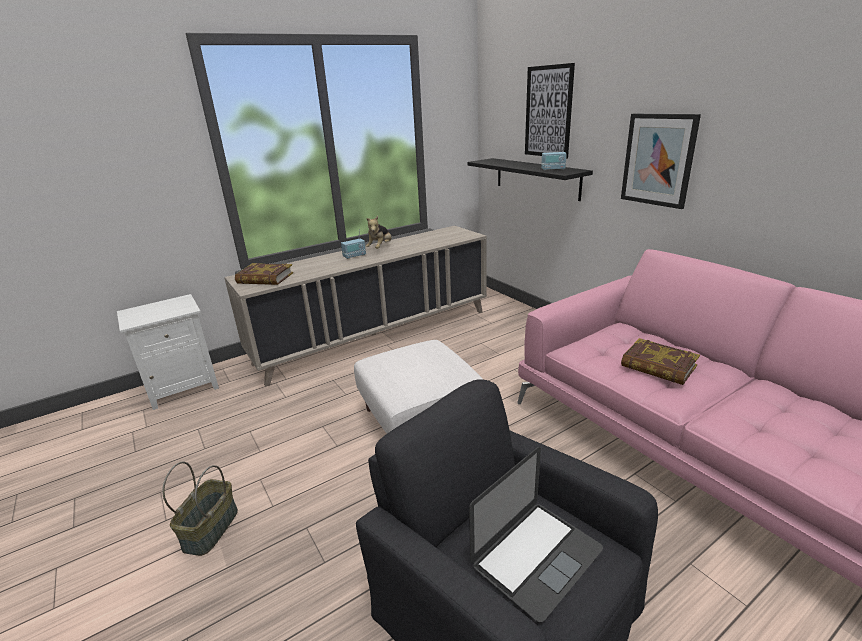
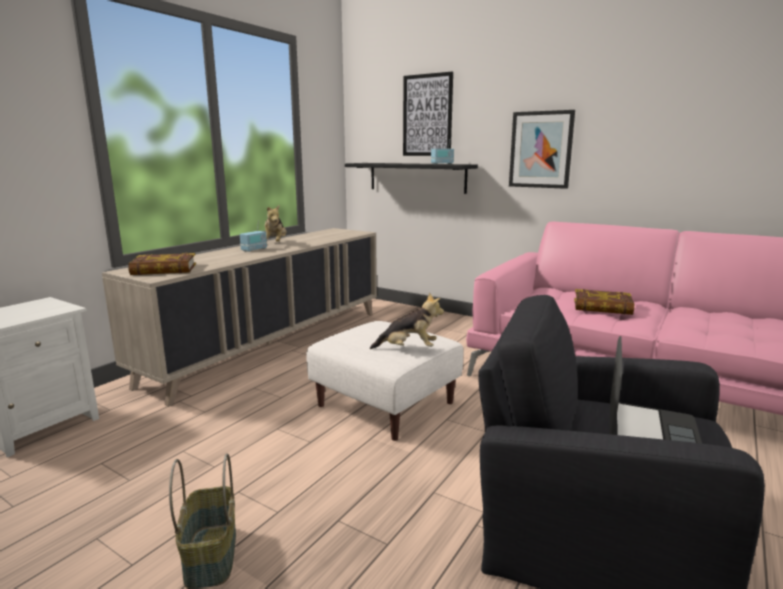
camera: 25 degrees left, 10 degrees down
none -> plush toy [370,293,444,349]

